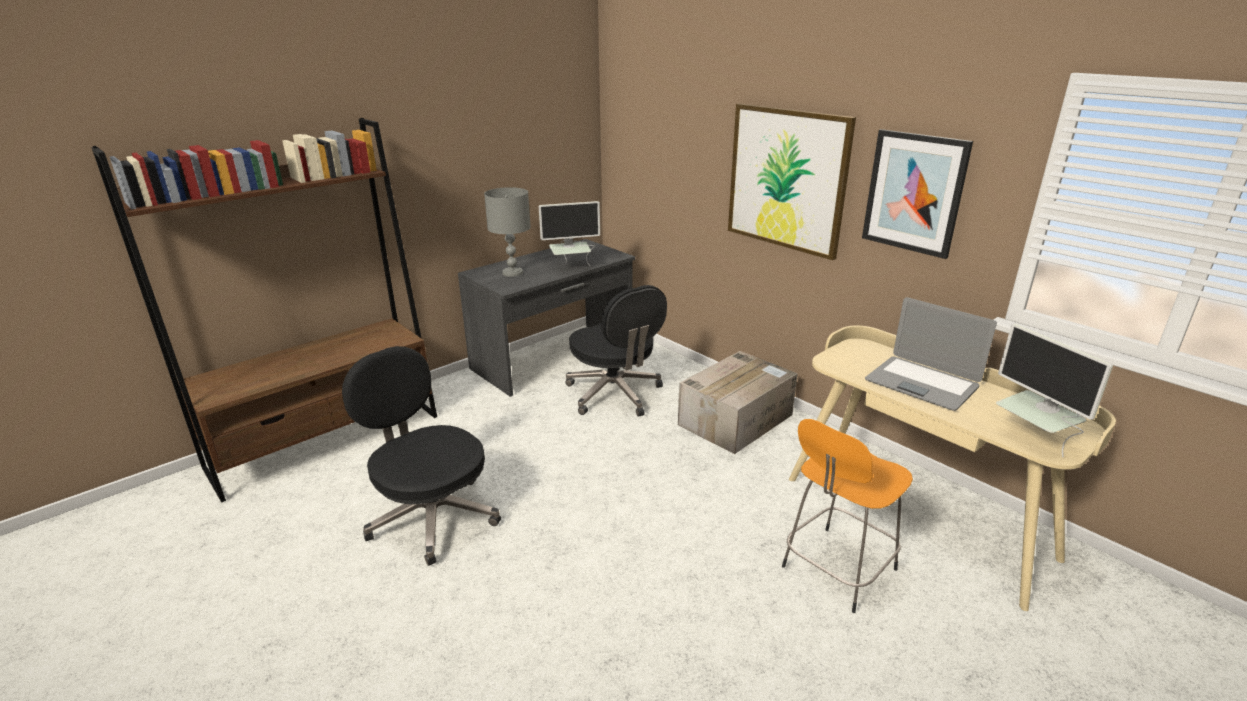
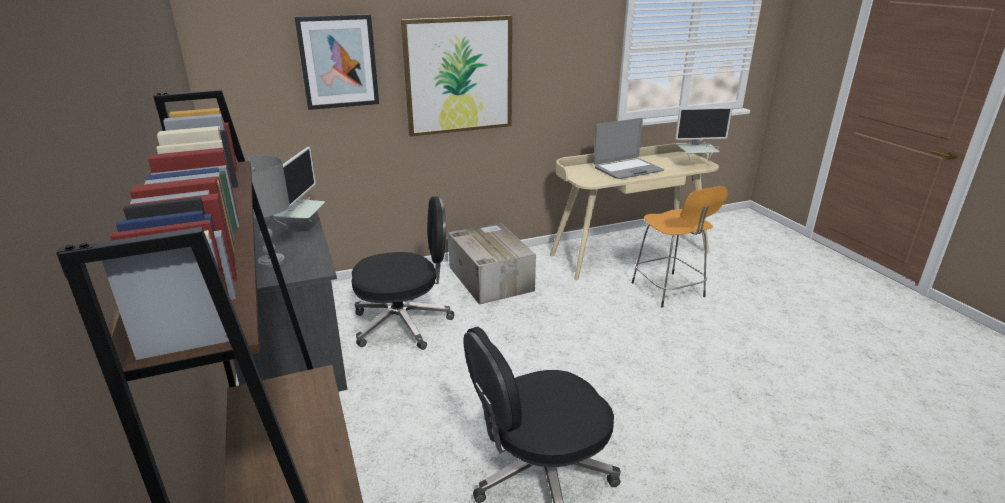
camera: 70 degrees left, 0 degrees up
picture [862,129,973,259] -> picture moved to [295,14,379,110]

